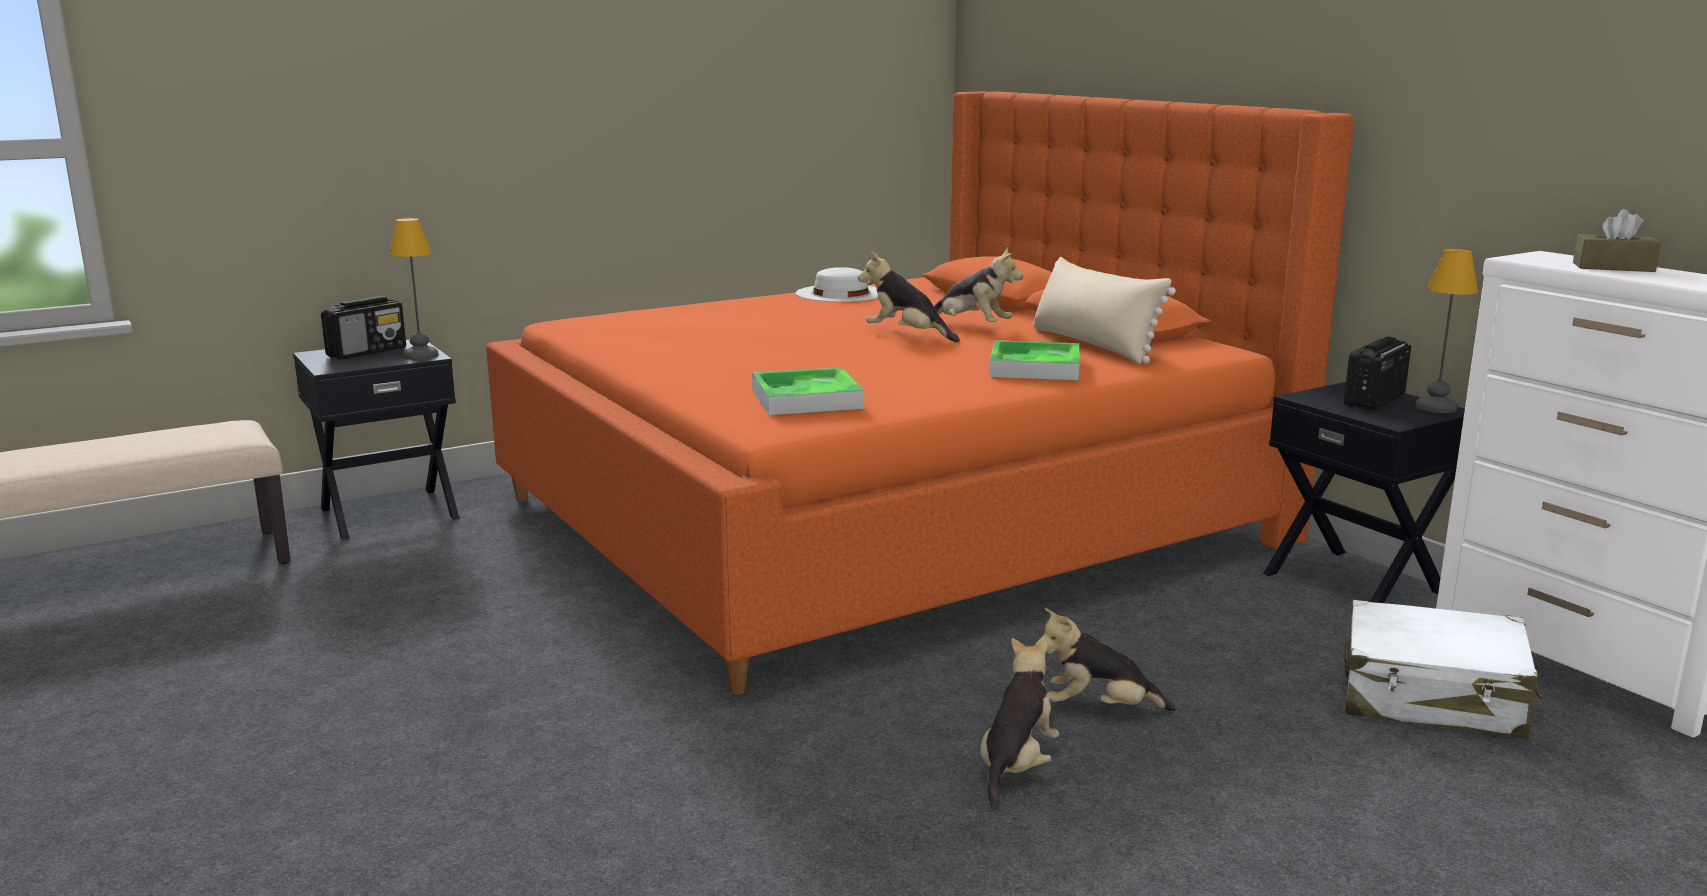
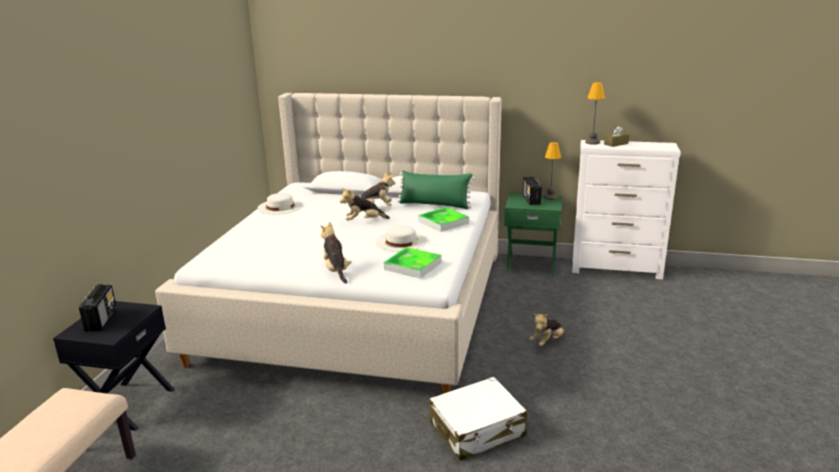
camera: 45 degrees left, 5 degrees up
table lamp [389,218,439,360] -> table lamp moved to [585,82,605,145]
orange bed [486,91,1354,695] -> beige bed [155,93,502,394]
plush toy [980,637,1059,810] -> plush toy moved to [321,222,351,284]
beige pillow [1033,257,1176,364] -> green pillow [397,171,475,209]
black nightstand [1263,382,1465,603] -> green nightstand [504,193,562,276]
white suitcase [1344,600,1543,739] -> white suitcase moved to [429,377,527,461]
none -> white hat [375,225,427,252]

